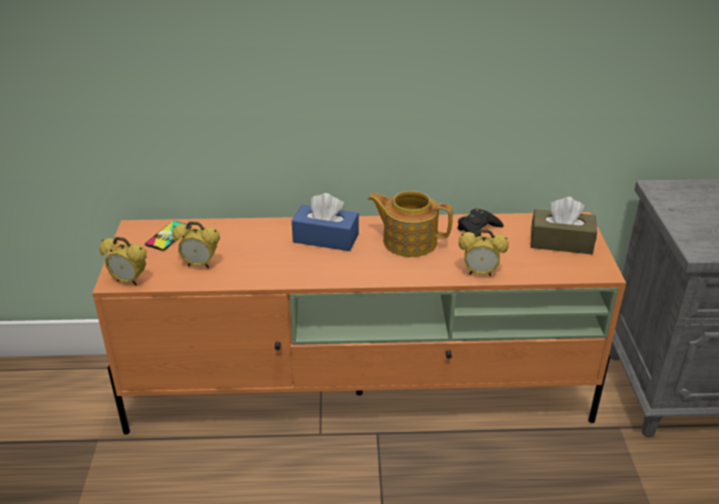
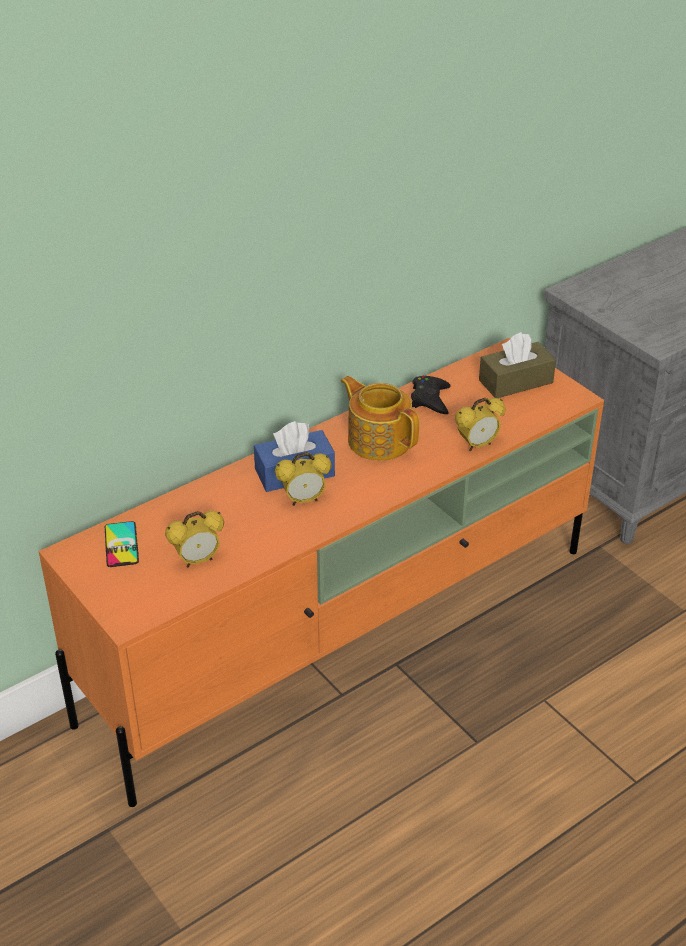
camera: 35 degrees left, 5 degrees up
alarm clock [99,237,147,286] -> alarm clock moved to [275,452,332,506]
teapot [368,191,453,257] -> teapot turned 60 degrees clockwise [341,376,419,461]

